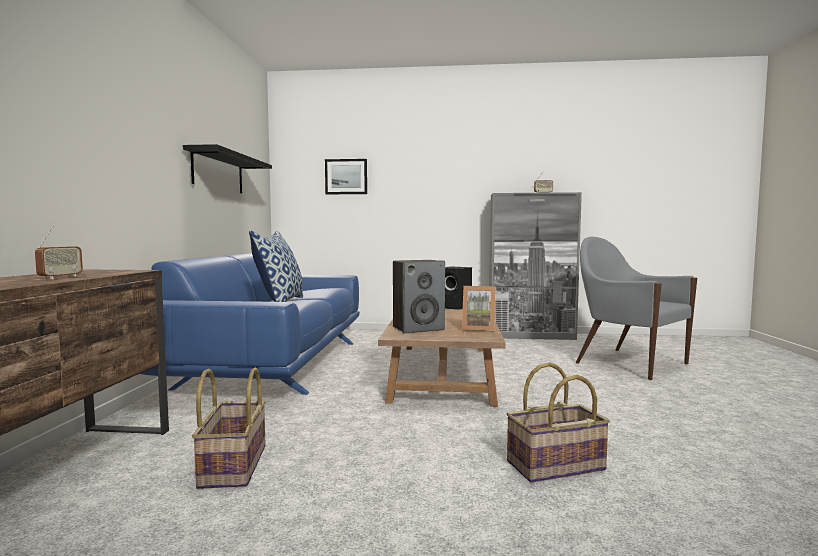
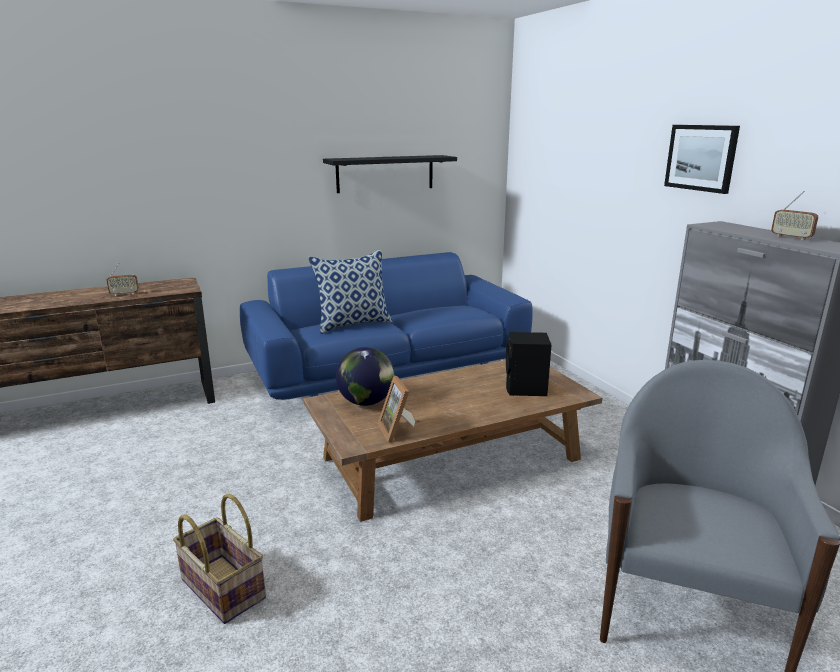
camera: 60 degrees right, 15 degrees up
basket [192,367,266,489] -> none
picture [325,159,367,194] -> picture moved to [664,125,740,194]
speaker [393,260,445,333] -> globe [336,347,395,406]

